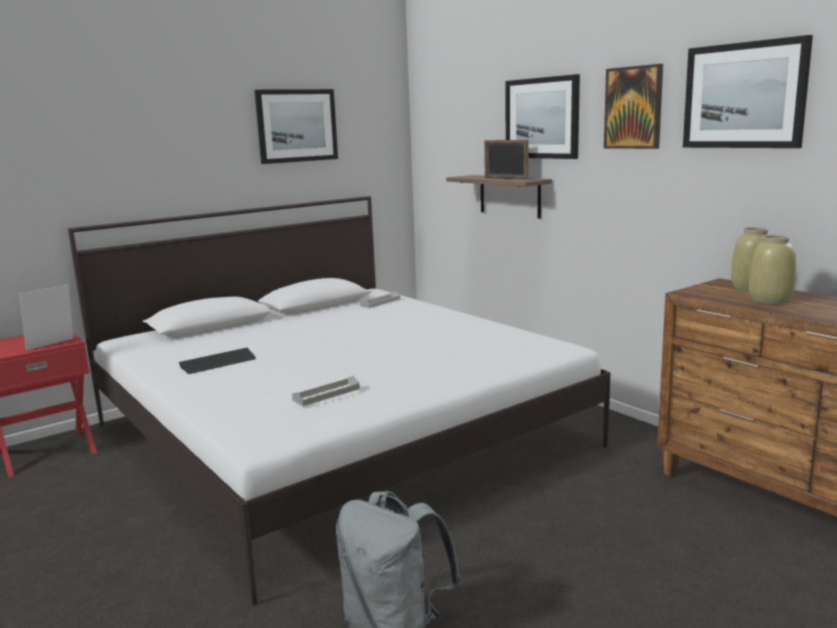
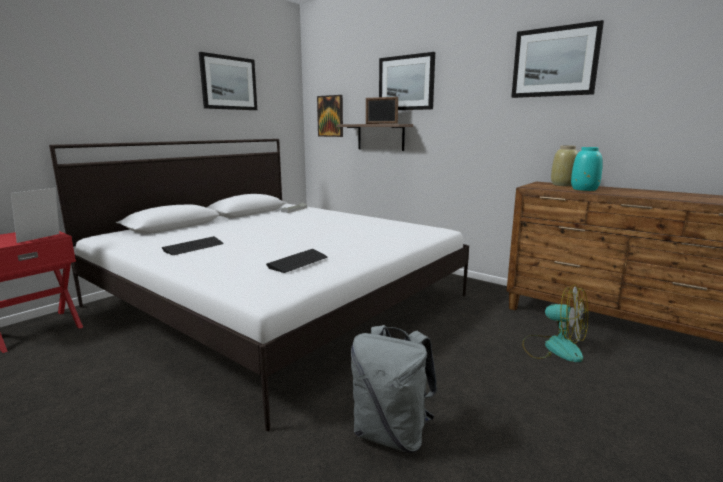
camera: 15 degrees left, 0 degrees up
grey tray [292,376,360,406] -> keyboard [266,249,327,273]
picture [604,64,663,149] -> picture moved to [317,95,343,137]
beige vase [749,235,796,304] -> turquoise vase [571,147,603,191]
none -> fan [522,285,588,362]

